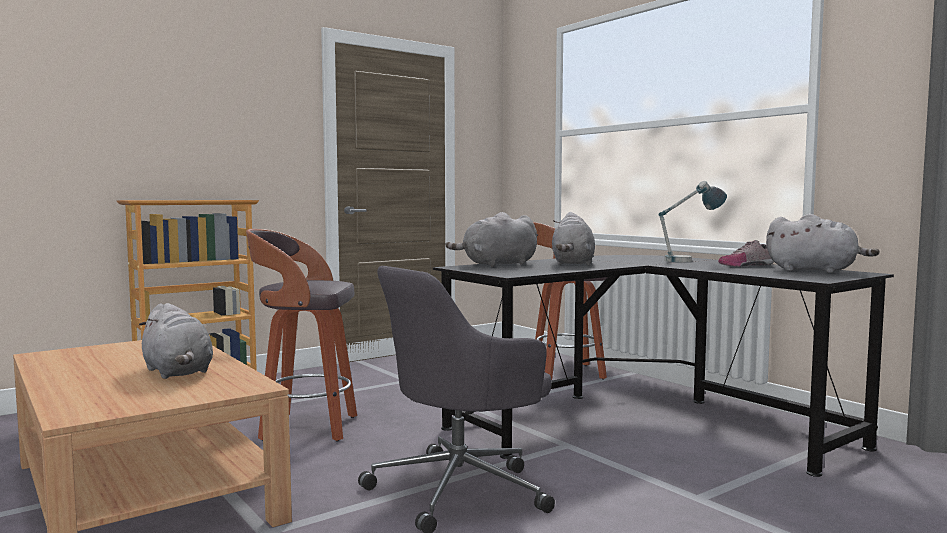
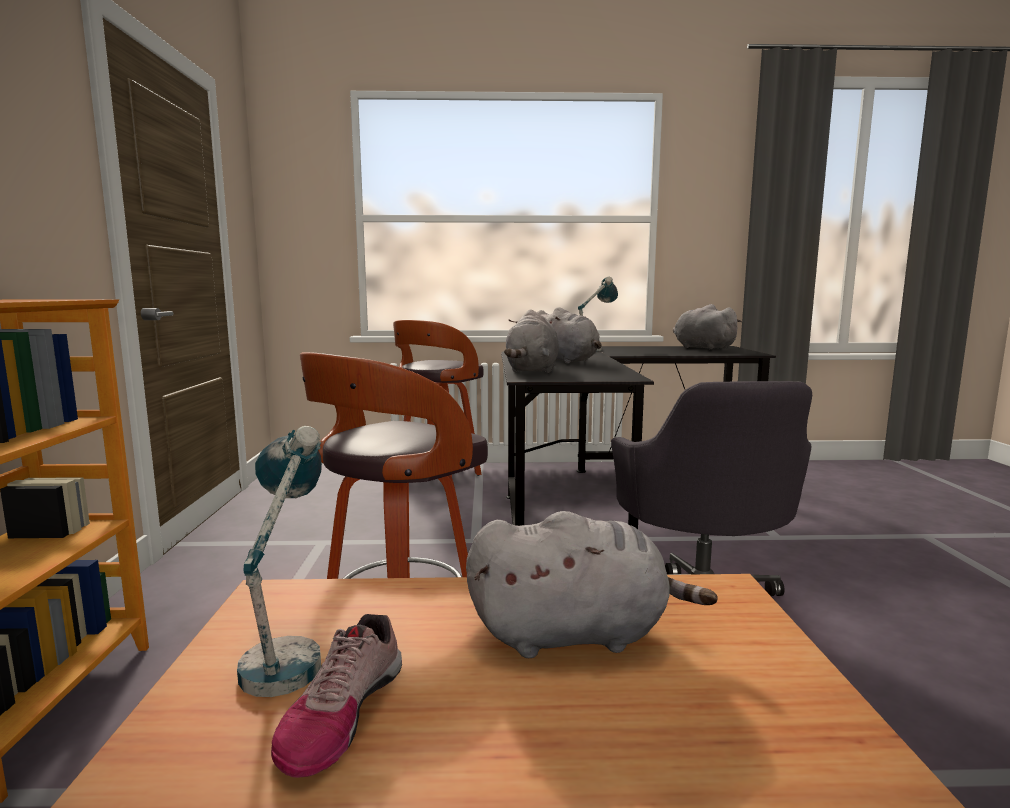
camera: 55 degrees left, 5 degrees up
shoe [718,240,773,267] -> shoe moved to [271,614,402,778]
grey plush toy [766,214,879,273] -> grey plush toy turned 105 degrees counterclockwise [673,304,742,349]
none -> table lamp [237,426,322,697]

